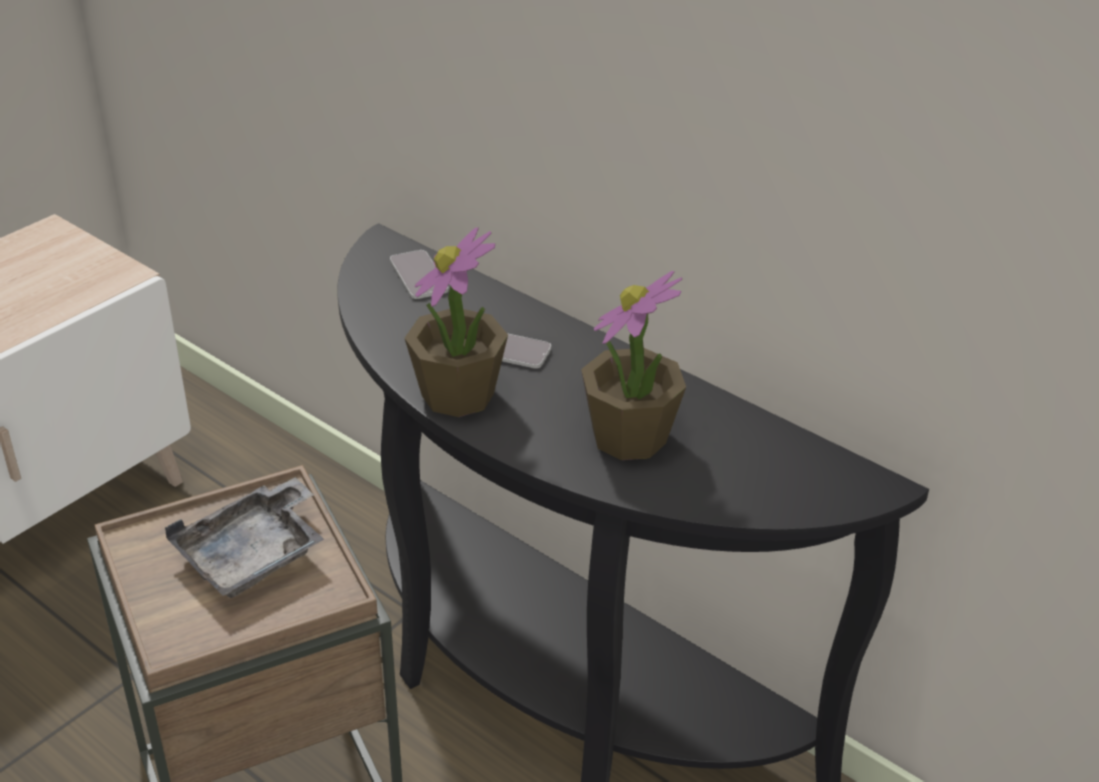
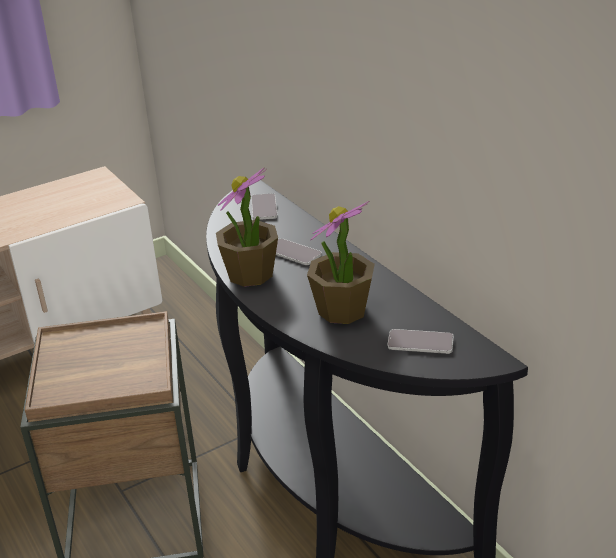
camera: 20 degrees right, 5 degrees down
grey tray [165,477,324,598] -> none
none -> phone [387,329,454,354]

